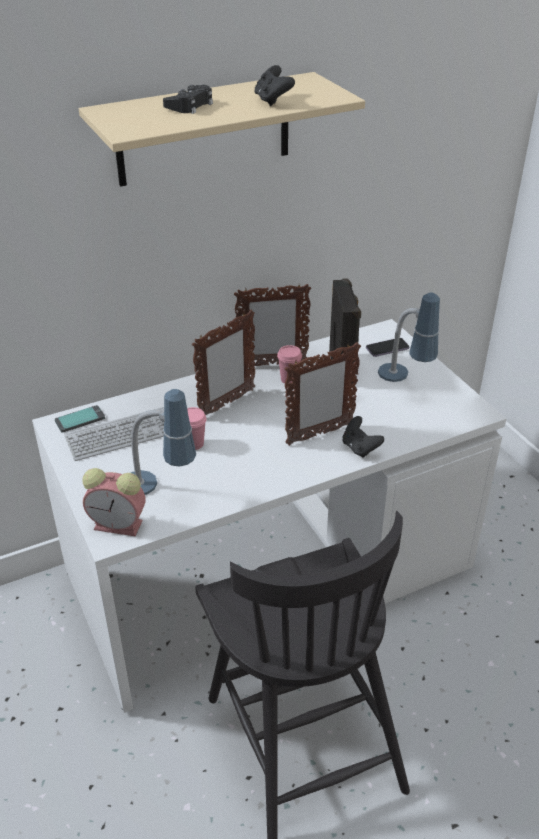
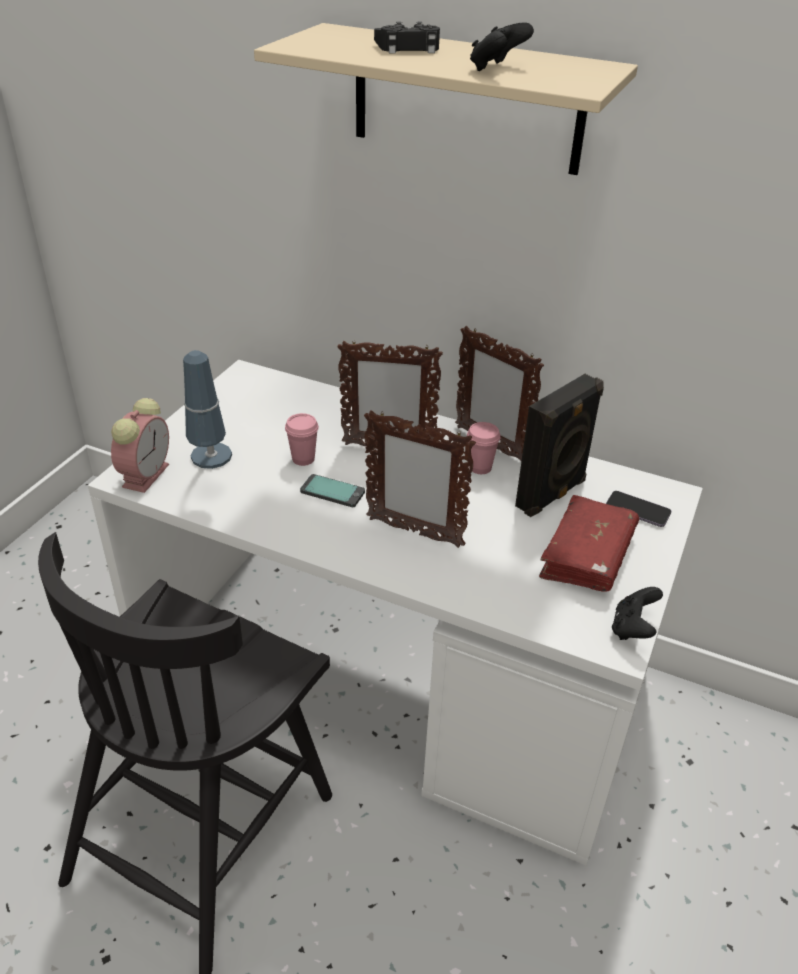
camera: 50 degrees right, 0 degrees up
phone [55,405,105,433] -> phone moved to [300,474,365,507]
keyboard [64,407,164,461] -> none
alarm clock [82,468,146,536] -> alarm clock turned 135 degrees counterclockwise [111,398,169,493]
black game controller [343,416,384,458] -> black game controller moved to [612,587,663,640]
table lamp [378,292,440,382] -> red book [539,495,639,592]

